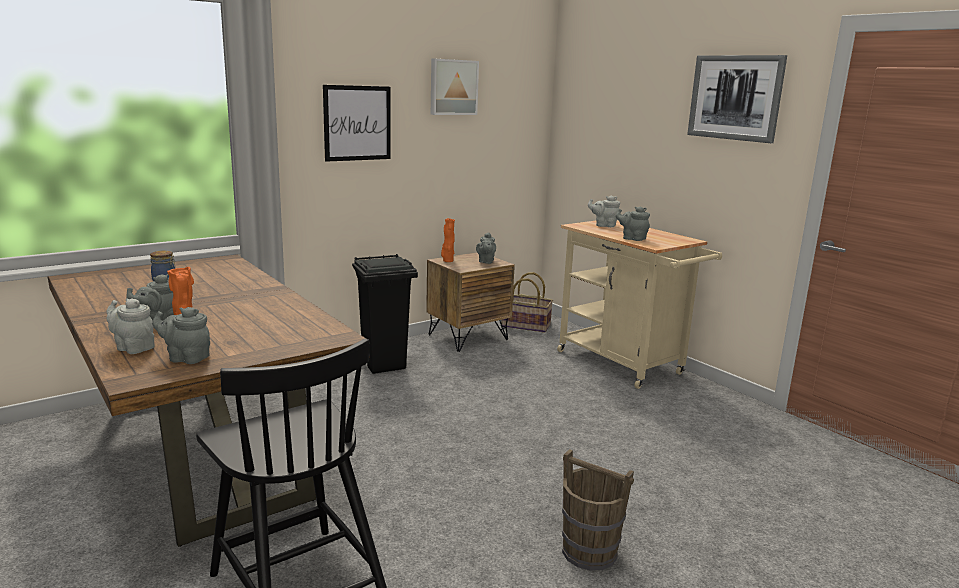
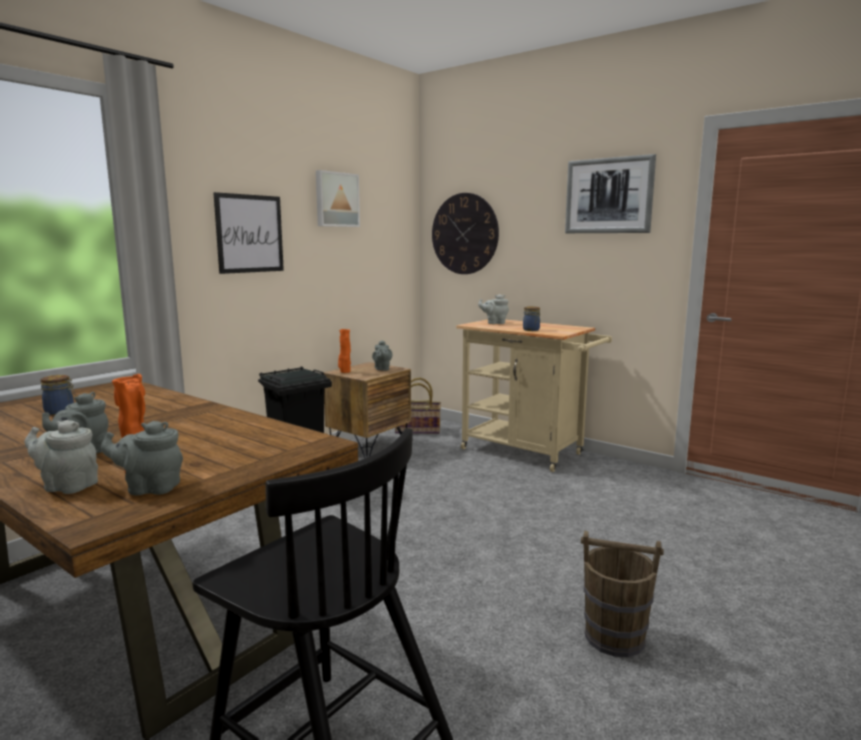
camera: 15 degrees left, 5 degrees down
grey teapot [616,206,650,241] -> jar [523,306,540,331]
none -> wall clock [432,193,499,274]

